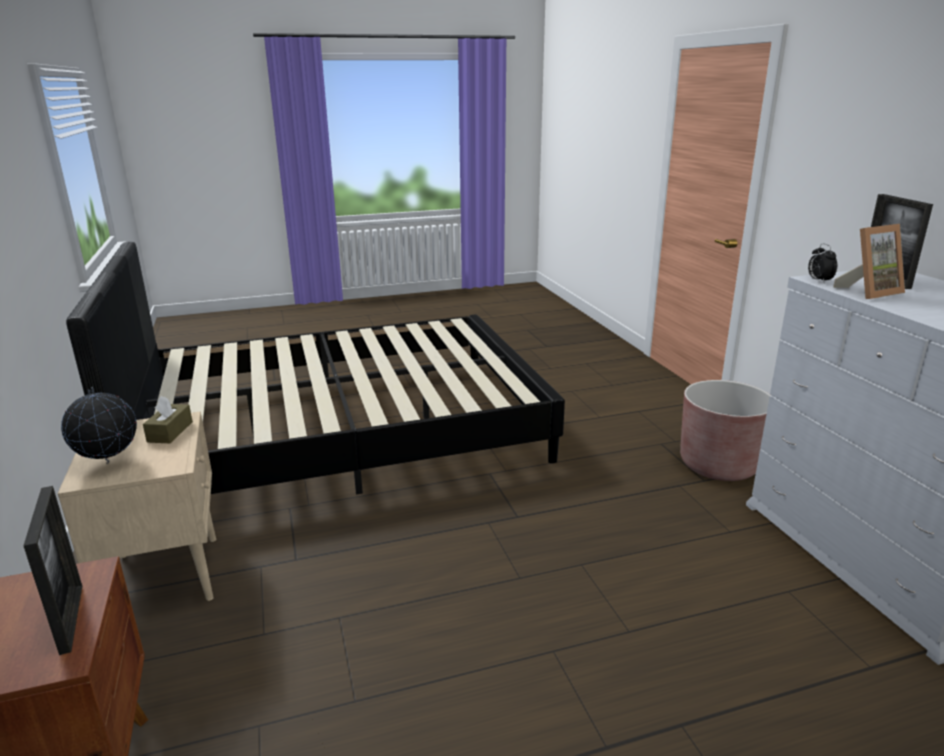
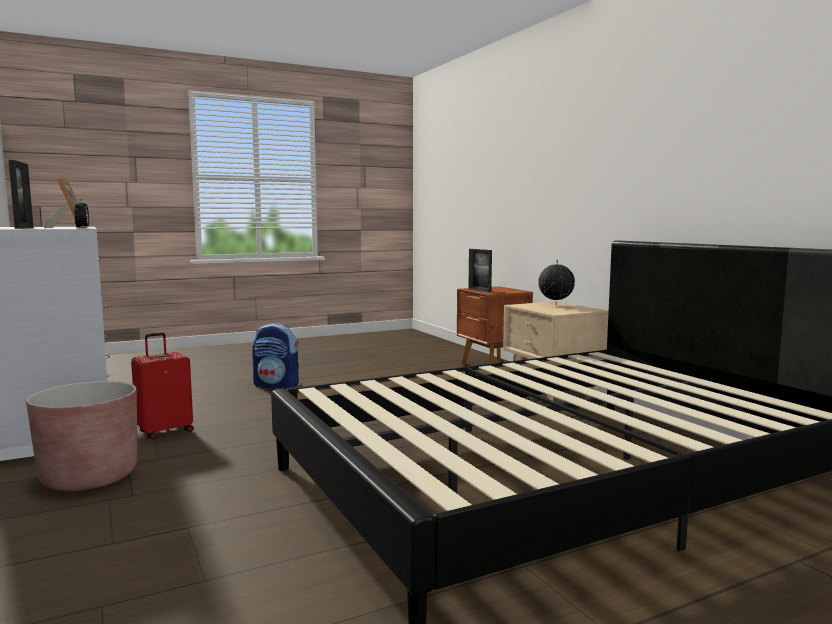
camera: 170 degrees right, 15 degrees down
brown tissue box [143,396,193,443] -> none
picture frame [833,224,905,299] -> picture frame turned 105 degrees clockwise [44,178,89,228]
none -> red suitcase [131,332,194,439]
none -> backpack [252,323,299,389]

